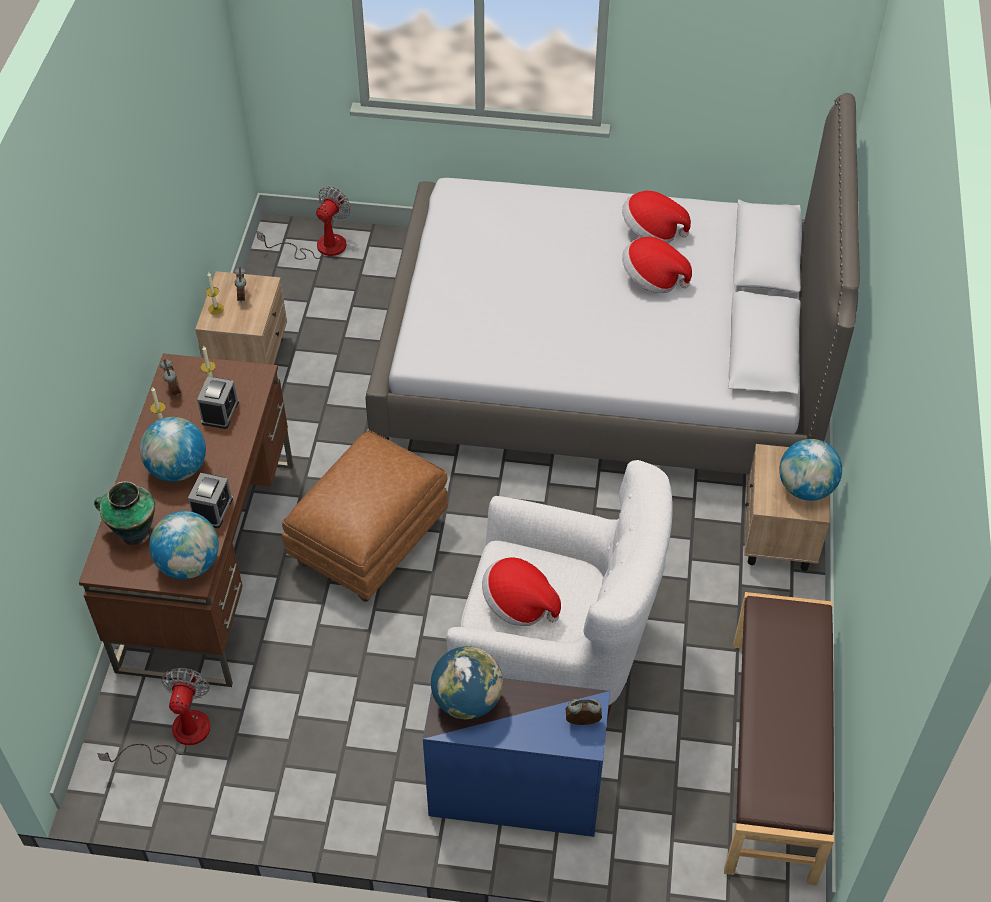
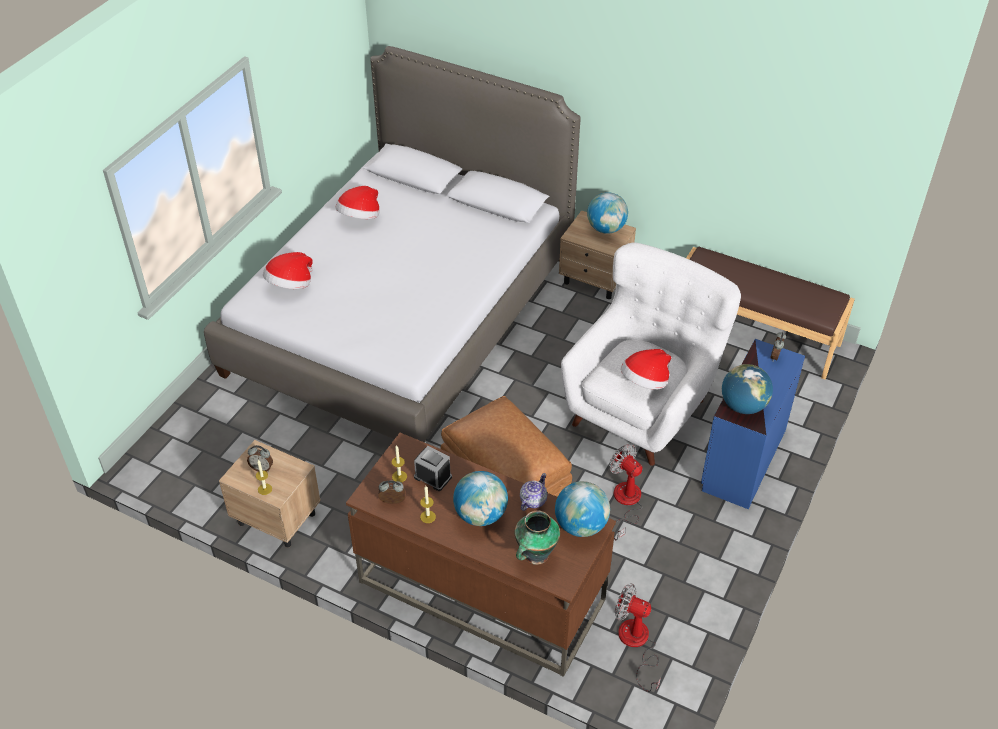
camera: 70 degrees left, 5 degrees down
alarm clock [188,473,233,528] -> teapot [520,473,547,511]
fan [256,187,351,260] -> fan moved to [609,444,643,540]
hat [622,237,692,293] -> hat moved to [263,252,313,289]

